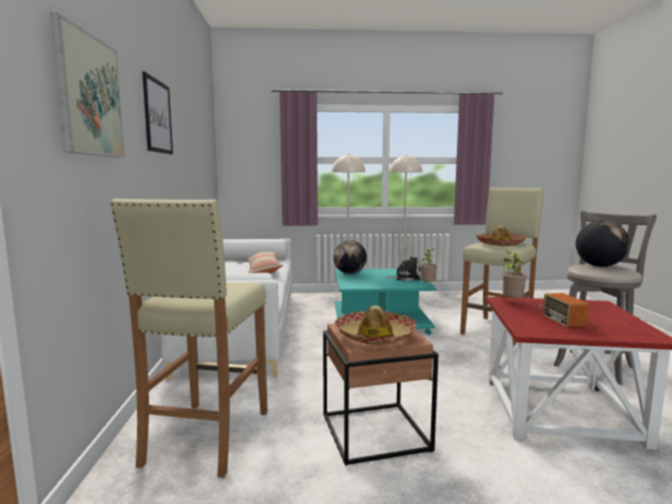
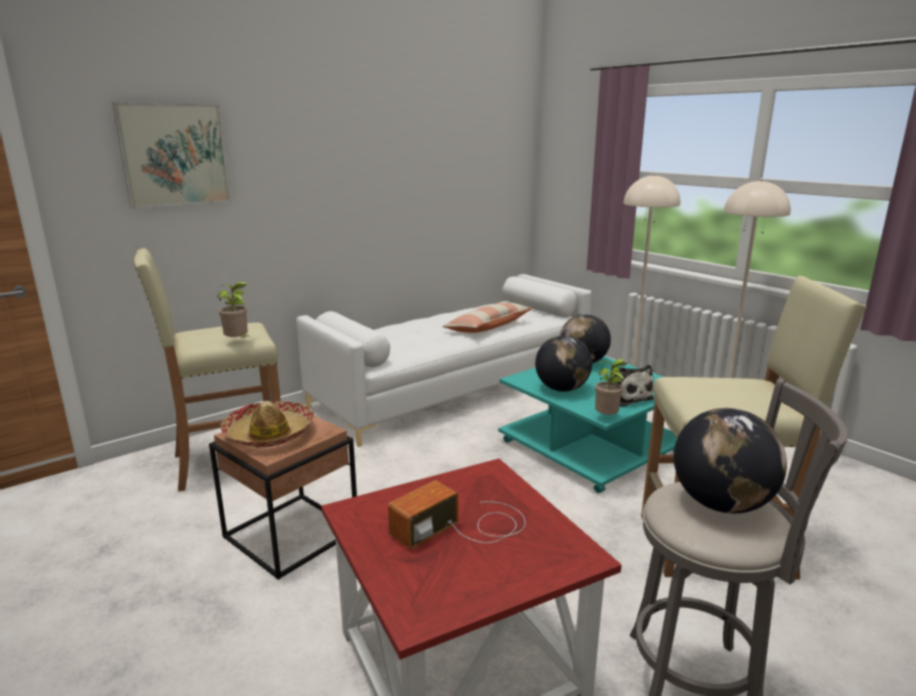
camera: 55 degrees right, 10 degrees up
picture [142,72,173,155] -> none
hat [475,226,527,246] -> none
potted plant [502,251,527,299] -> potted plant moved to [218,282,251,338]
none -> globe [535,335,592,392]

